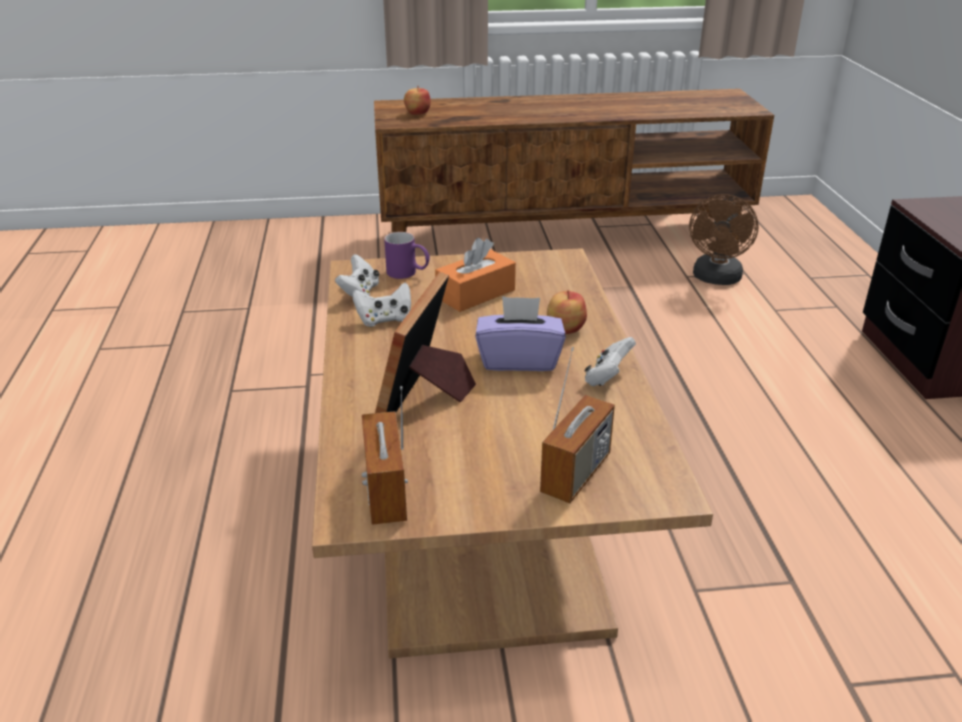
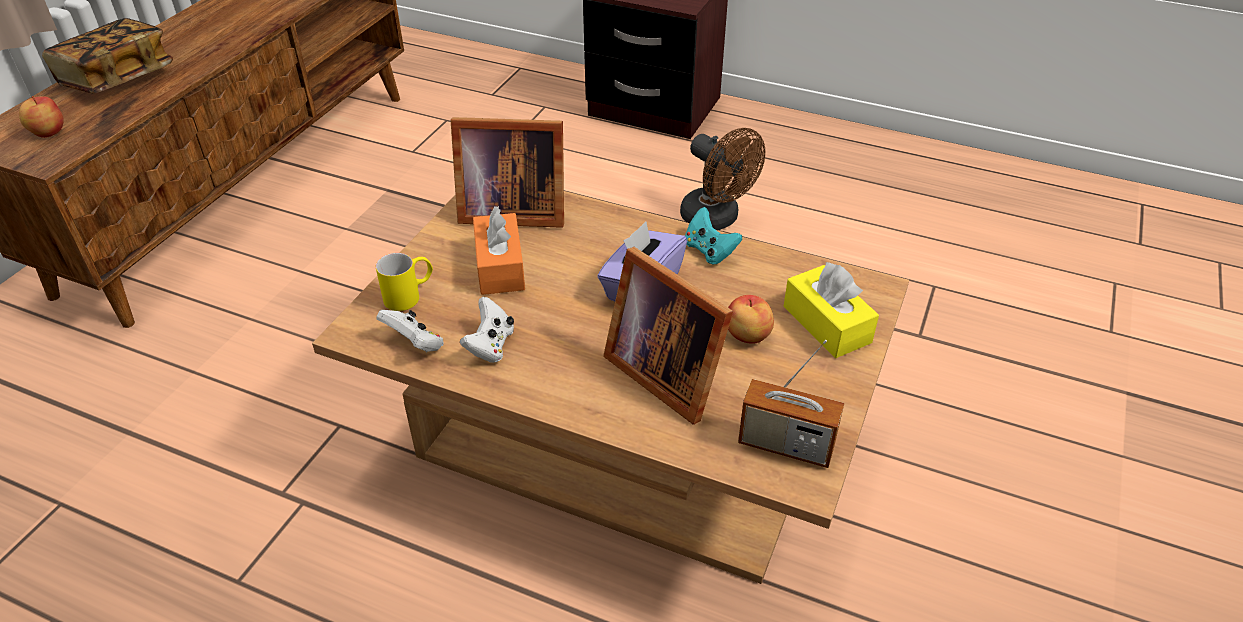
camera: 60 degrees left, 10 degrees up
purple mug [384,232,430,279] -> yellow mug [376,253,433,311]
radio [540,347,615,503] -> yellow tissue box [784,262,879,358]
apple [547,290,587,334] -> apple moved to [728,295,774,344]
white game controller [584,337,636,386] -> turquoise game controller [685,207,742,264]
brown fan [689,194,759,285] -> brown fan moved to [680,128,765,230]
none -> book [42,18,173,94]
none -> picture frame [451,117,564,228]

